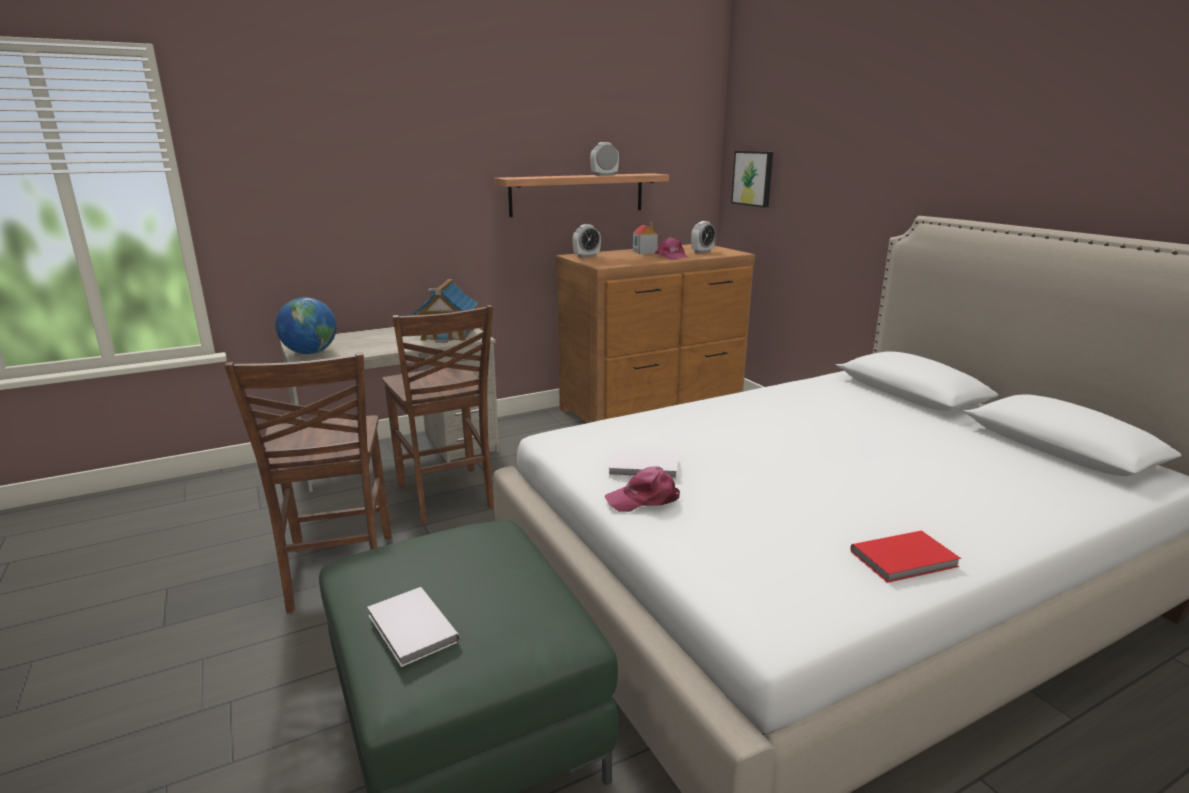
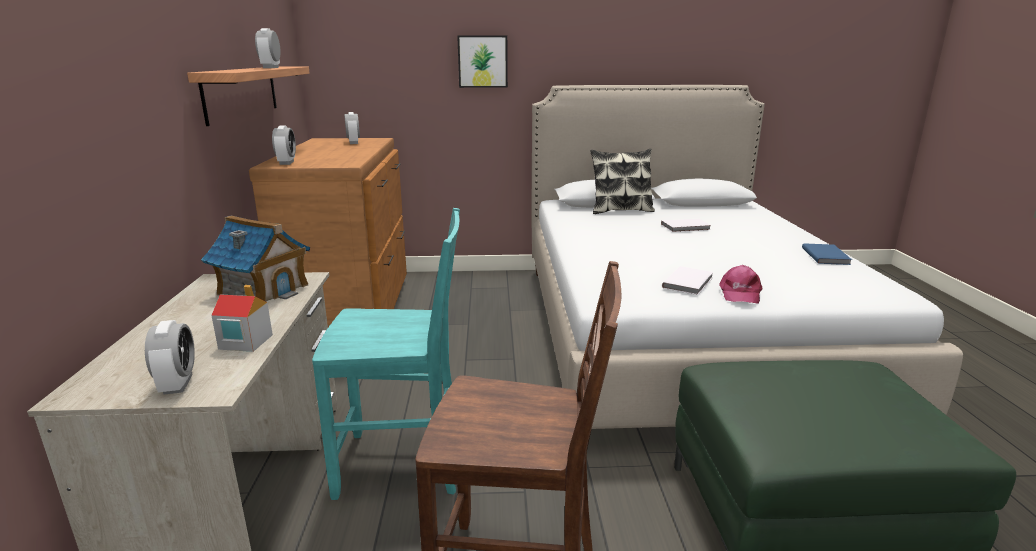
camera: 65 degrees left, 0 degrees up
globe [276,297,337,354] -> alarm clock [145,320,195,395]
white book [367,587,460,667] -> white book moved to [661,219,710,232]
brown chair [382,305,494,524] -> turquoise chair [312,208,460,500]
toy house [633,222,658,254] -> toy house moved to [211,285,273,352]
pink cap [655,237,688,260] -> none
picture [731,151,773,208] -> picture moved to [457,35,508,88]
red book [850,531,961,583] -> blue book [802,243,852,265]
none -> pillow [590,148,655,214]

